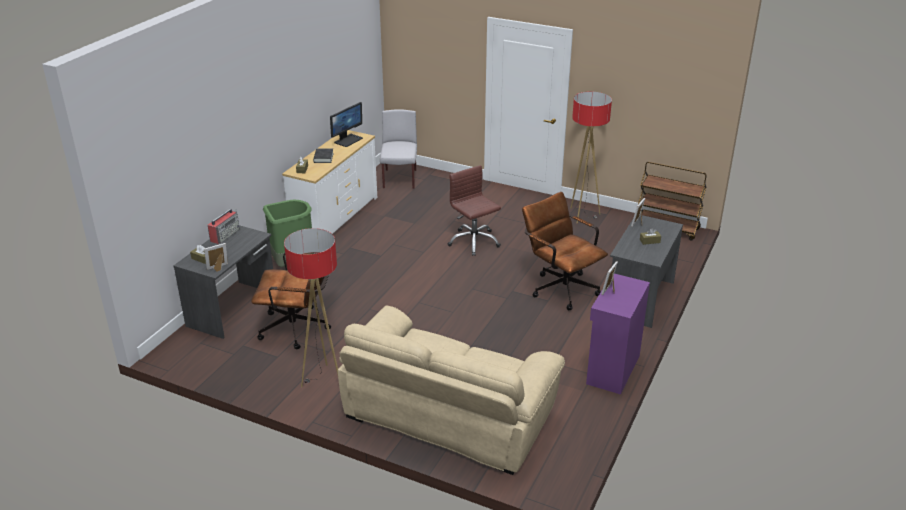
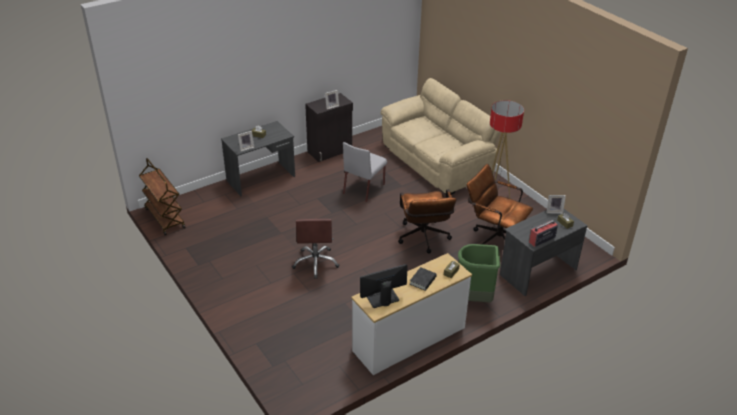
camera: 150 degrees left, 5 degrees up
grey chair [380,109,417,189] -> grey chair moved to [343,142,387,202]
brown office chair [522,192,608,310] -> brown office chair moved to [398,189,456,254]
floor lamp [570,92,612,224] -> none
purple cabinet [586,273,650,394] -> black cabinet [305,93,353,162]

